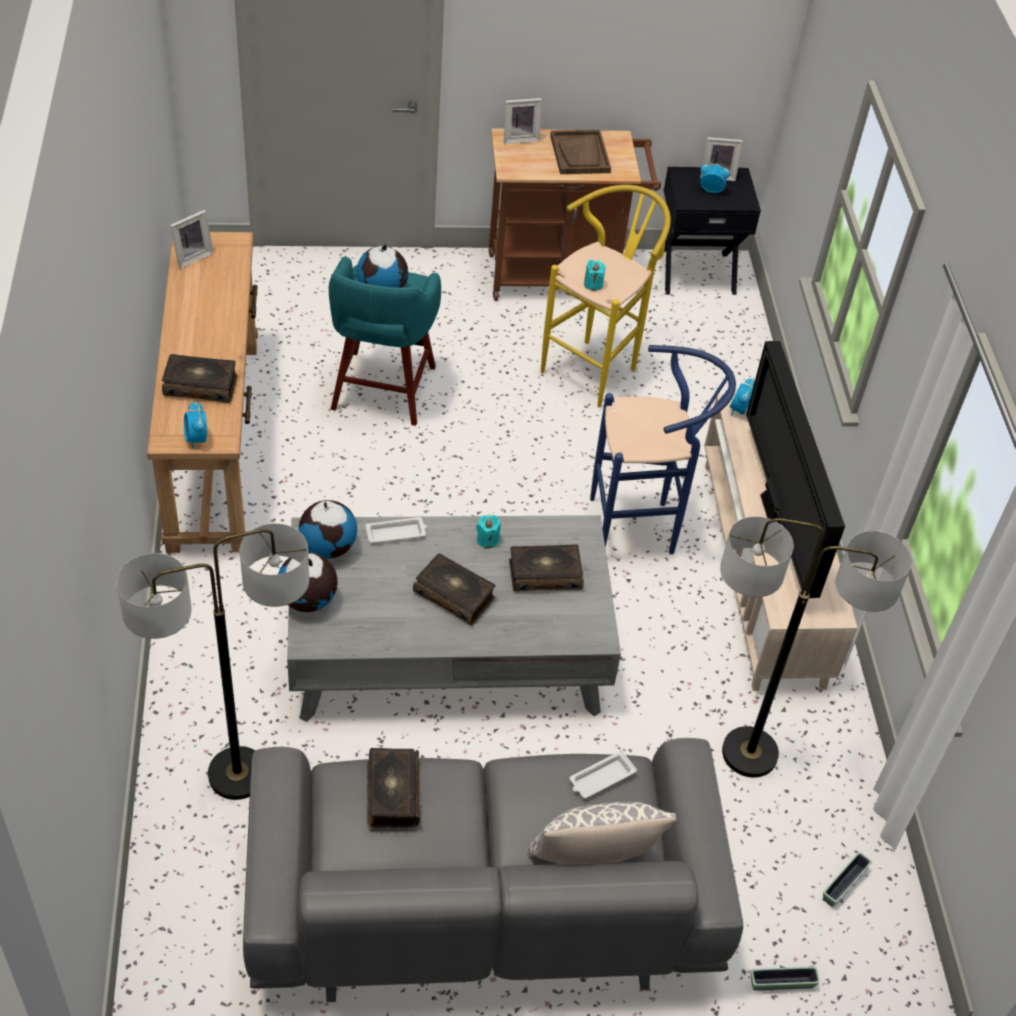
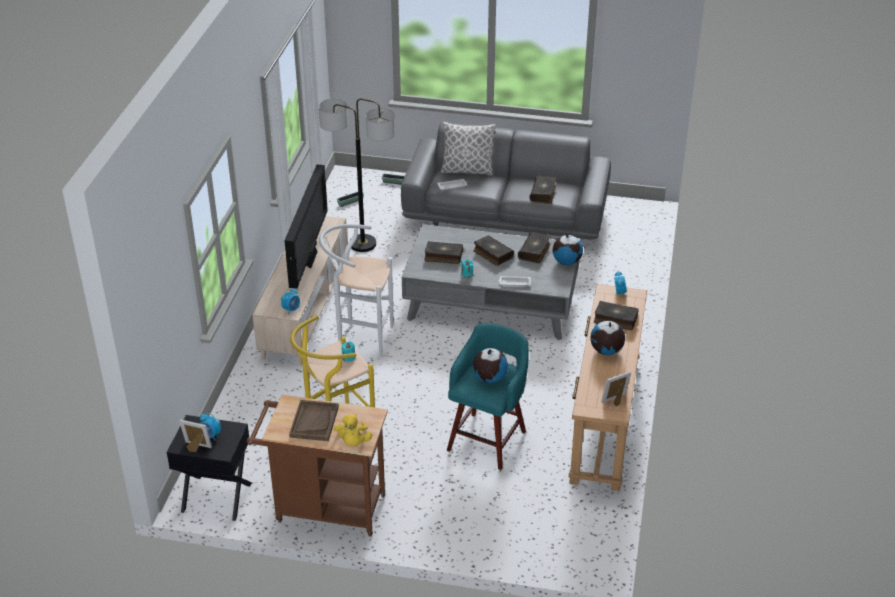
camera: 160 degrees left, 10 degrees down
floor lamp [117,523,309,800] -> none
globe [298,500,357,559] -> globe moved to [591,321,625,355]
picture frame [504,98,542,144] -> yellow plush toy [334,414,372,446]
blue stool [590,345,736,554] -> white stool [319,224,393,357]
none -> book [518,232,551,263]

